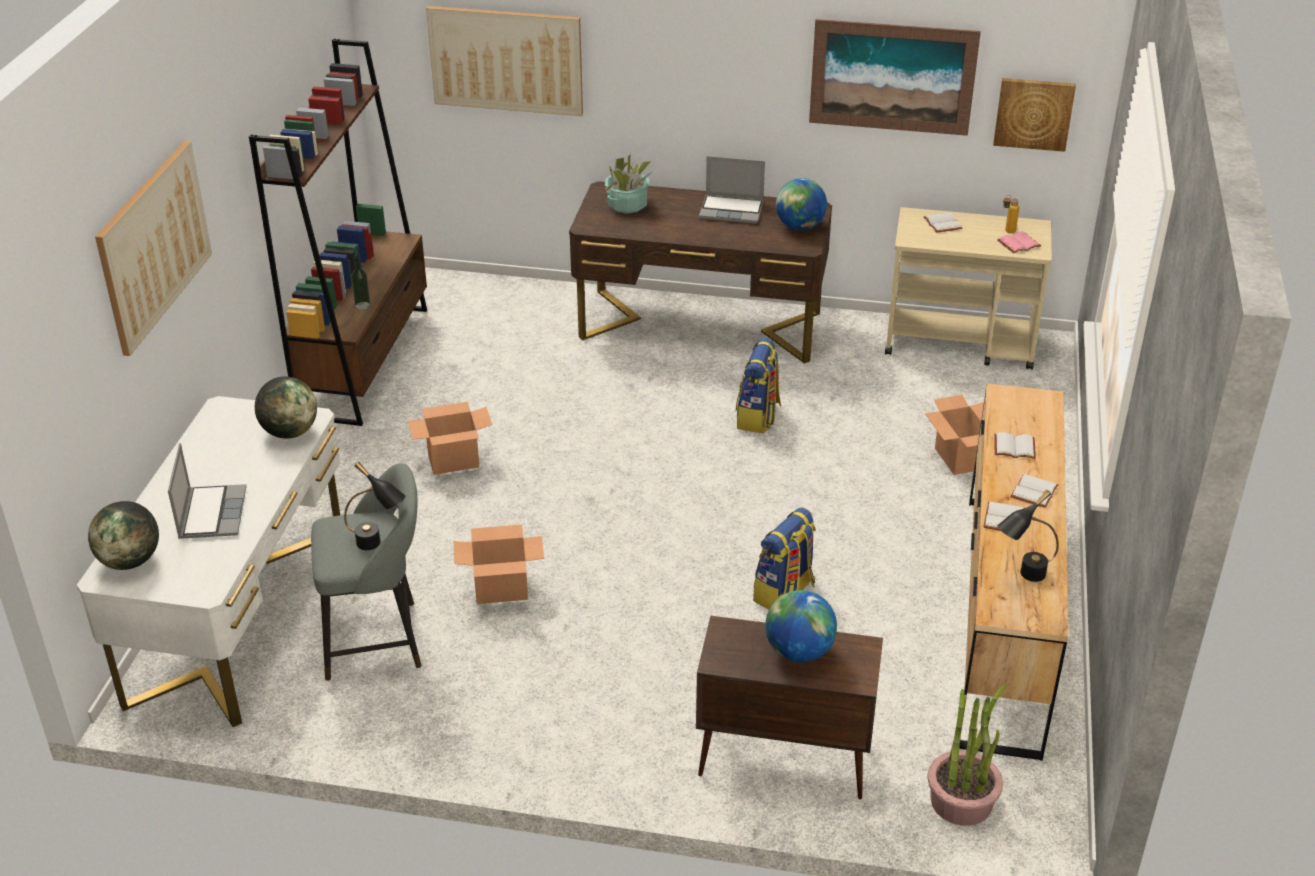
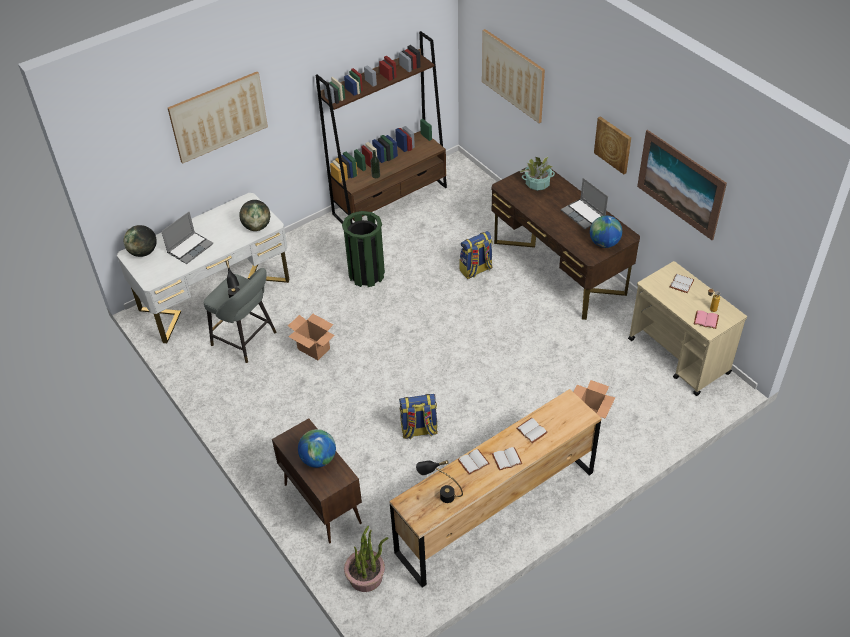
camera: 45 degrees right, 10 degrees up
cardboard box [408,402,492,475] -> green trash can [342,211,385,287]
backpack [736,338,781,433] -> backpack moved to [459,231,493,279]
picture [993,78,1076,152] -> picture moved to [594,116,631,174]

